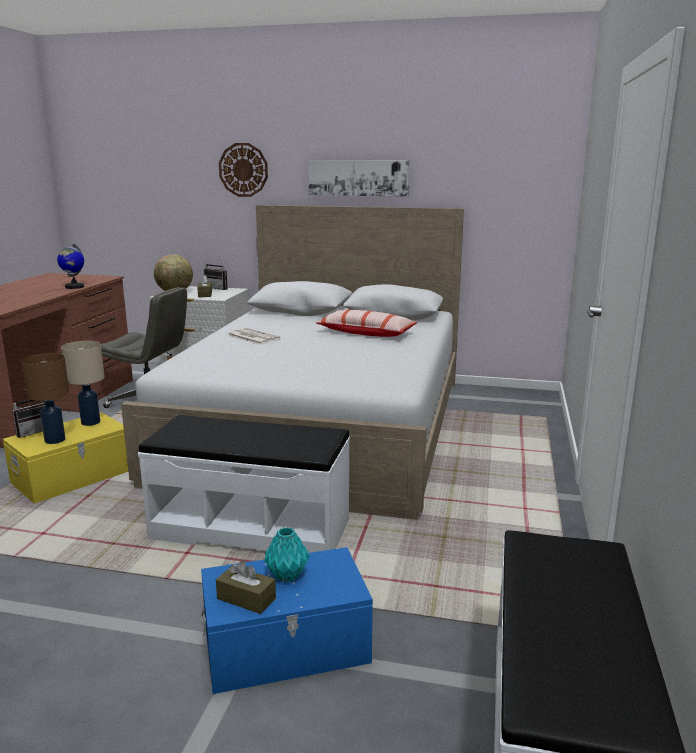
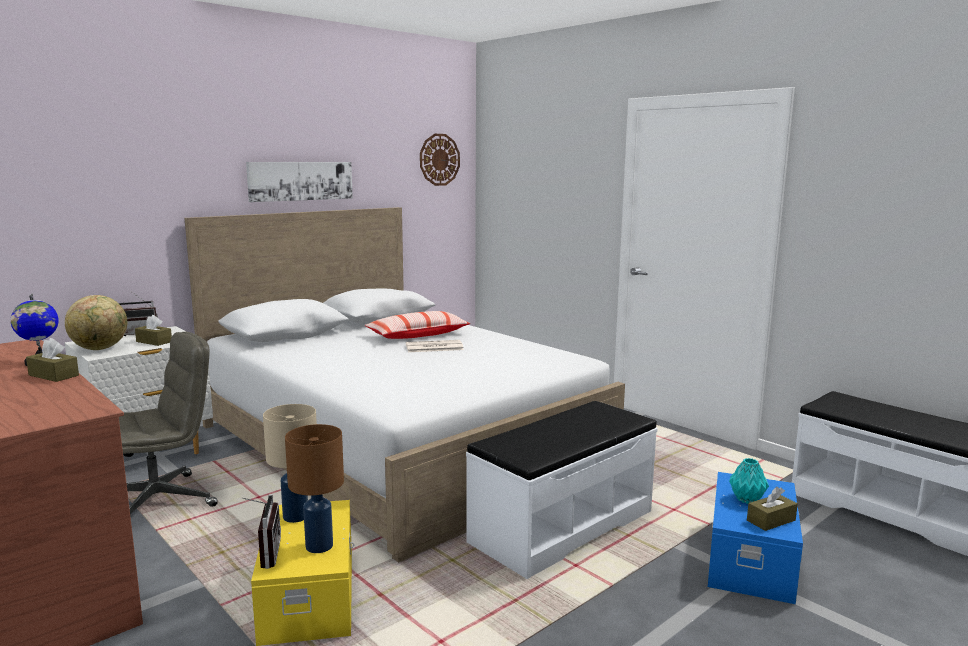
camera: 55 degrees left, 5 degrees down
wall clock [219,143,268,197] -> wall clock moved to [420,134,460,186]
newspaper [227,328,280,345] -> newspaper moved to [406,340,464,352]
none -> brown tissue box [26,338,79,382]

